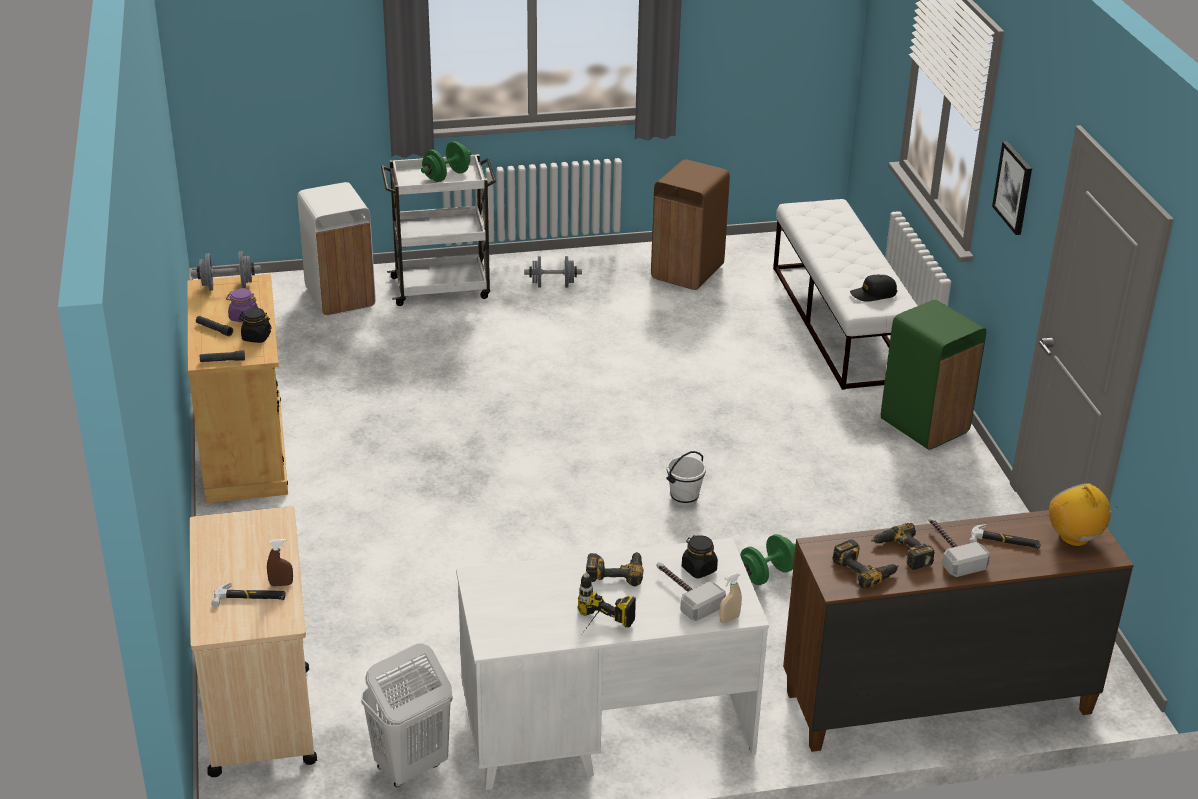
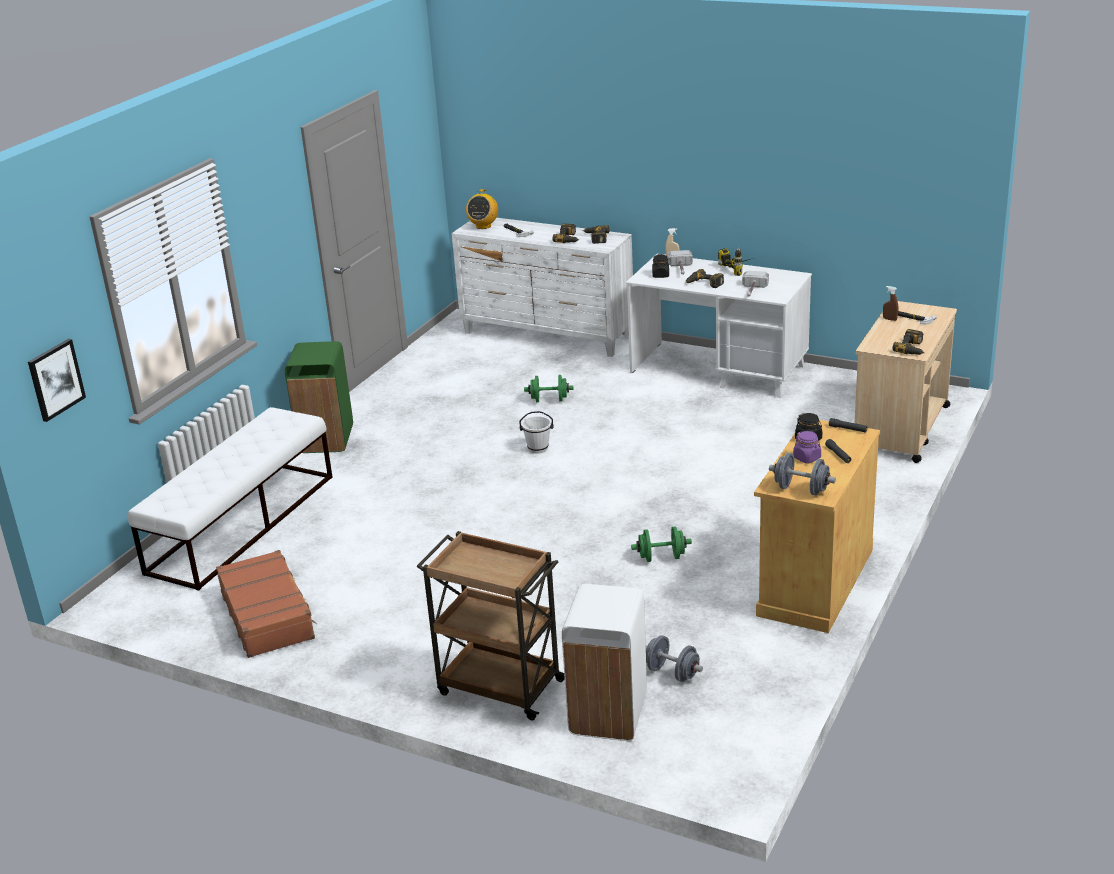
camera: 140 degrees left, 5 degrees down
white laundry basket [361,644,453,787] -> none
white cart [381,154,496,306] -> brown cart [417,531,565,720]
green dumbbell [421,141,471,182] -> green dumbbell moved to [631,527,692,562]
grey dumbbell [524,256,582,288] -> grey dumbbell moved to [646,635,703,682]
brown trash can [651,159,730,290] -> brown suitcase [216,550,316,658]
brown dresser [783,510,1134,752] -> white dresser [452,218,633,357]
black cap [850,275,898,302] -> none
hammer [928,517,990,577] -> hammer moved to [742,271,769,297]
picture [992,141,1032,235] -> picture moved to [28,339,86,422]
none -> power drill [892,329,925,355]

